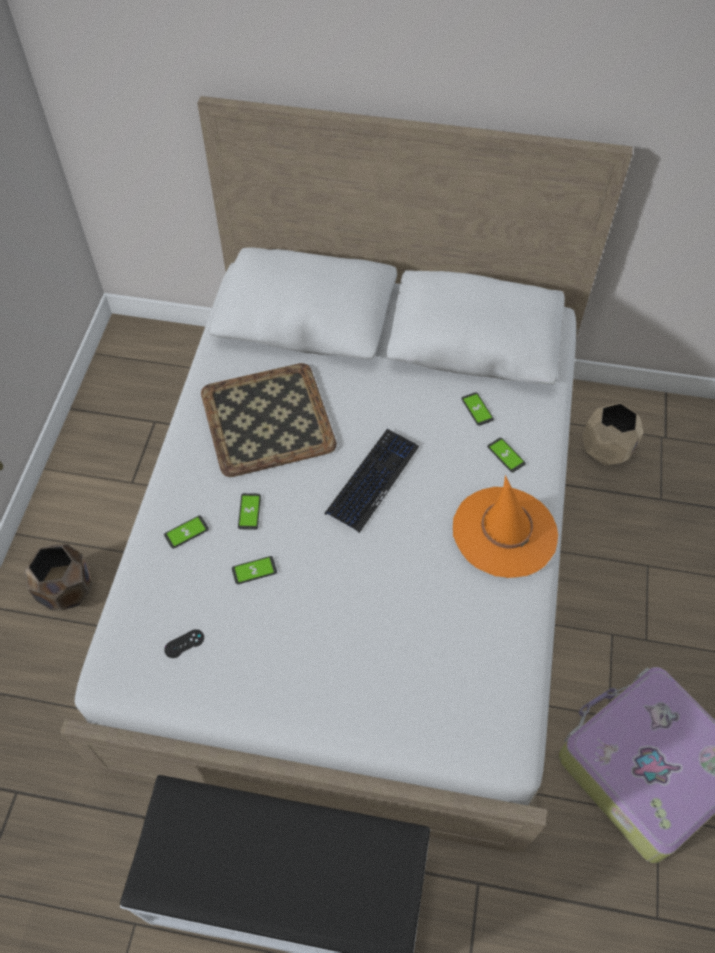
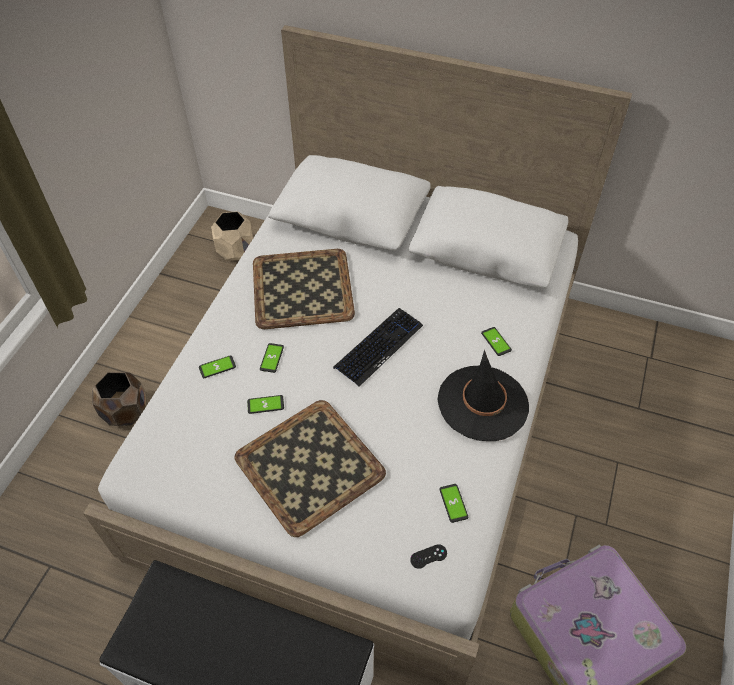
camera: 10 degrees right, 5 degrees down
black game controller [164,629,204,658] -> black game controller moved to [410,544,447,569]
orange hat [453,475,558,578] -> black hat [437,349,529,441]
phone [461,392,494,426] -> phone moved to [439,484,468,523]
beige planter [582,403,643,465] -> beige planter moved to [211,211,253,261]
none -> tray [235,400,386,537]

